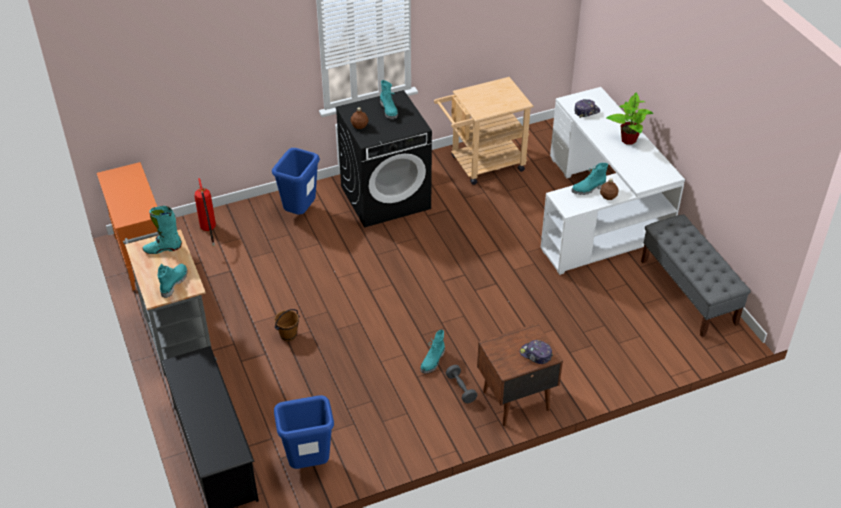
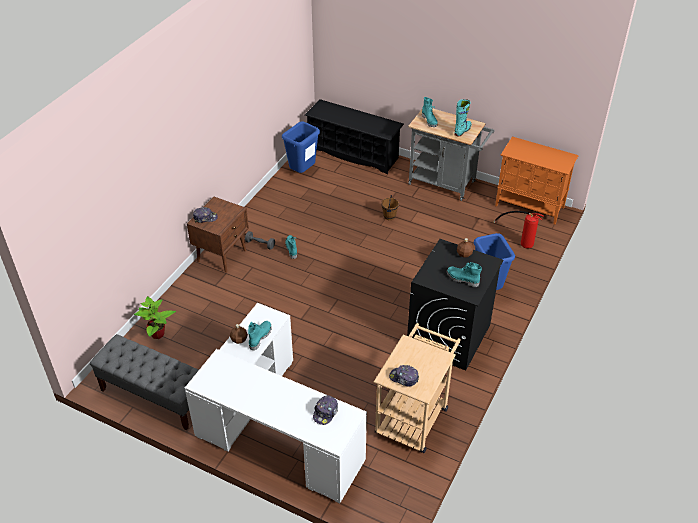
camera: 140 degrees right, 0 degrees up
potted plant [606,93,653,145] -> potted plant moved to [134,296,176,339]
none -> cap [389,365,419,386]

